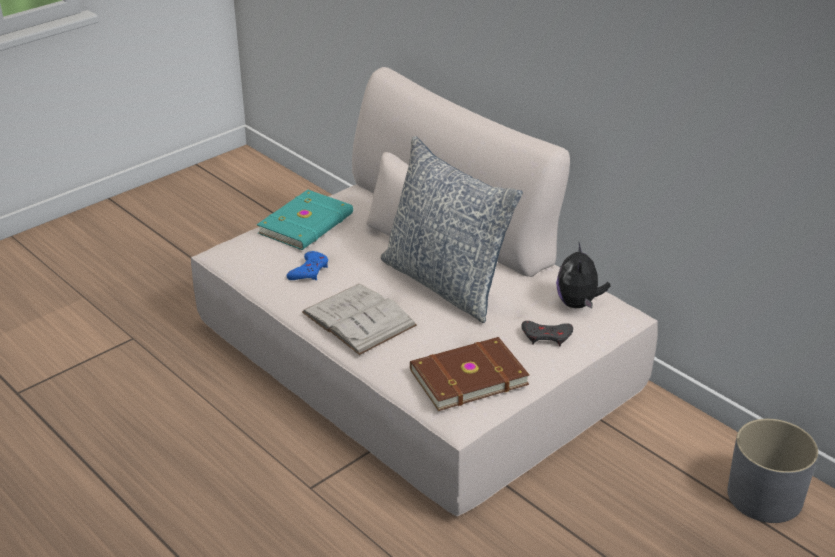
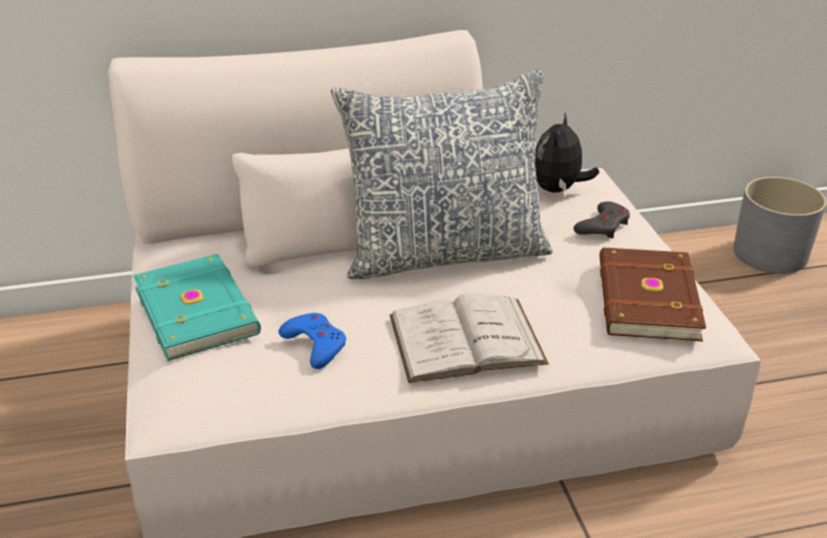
camera: 60 degrees left, 0 degrees up
plush toy [556,243,611,309] -> plush toy turned 75 degrees clockwise [535,113,599,193]

